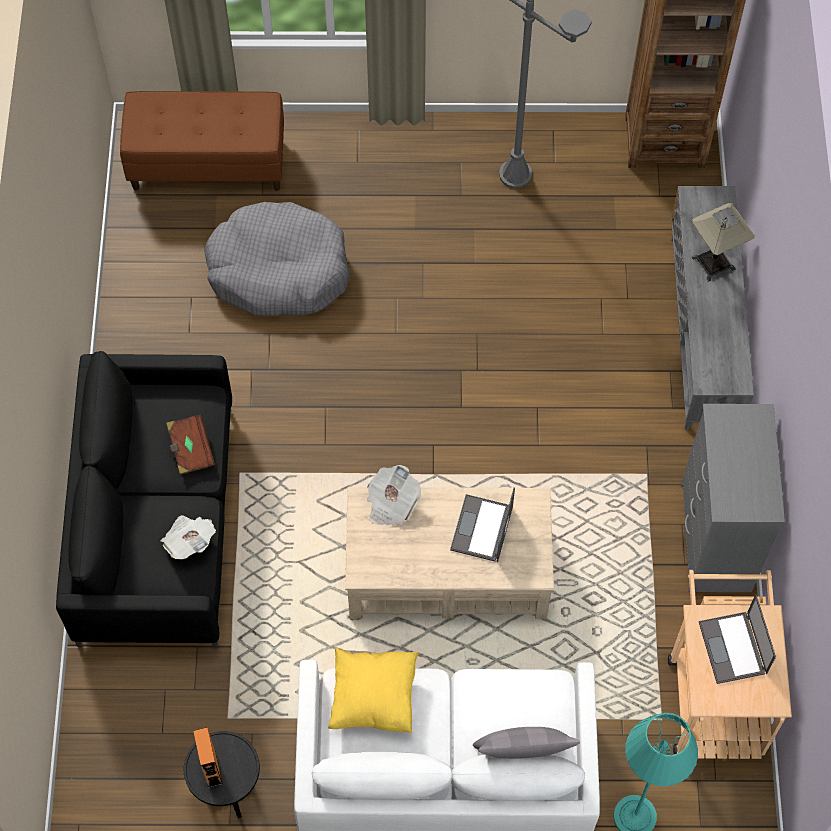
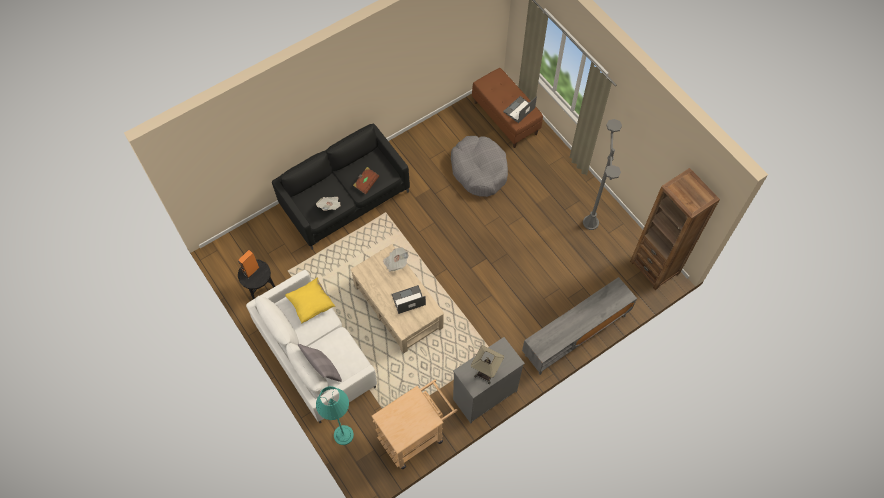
camera: 55 degrees right, 0 degrees up
table lamp [691,203,755,282] -> table lamp moved to [471,345,504,384]
laptop [699,594,776,684] -> laptop moved to [503,96,537,123]

